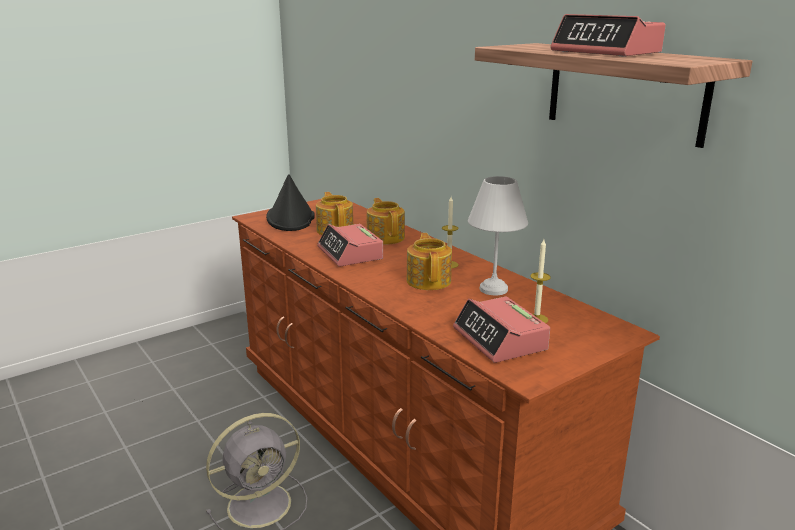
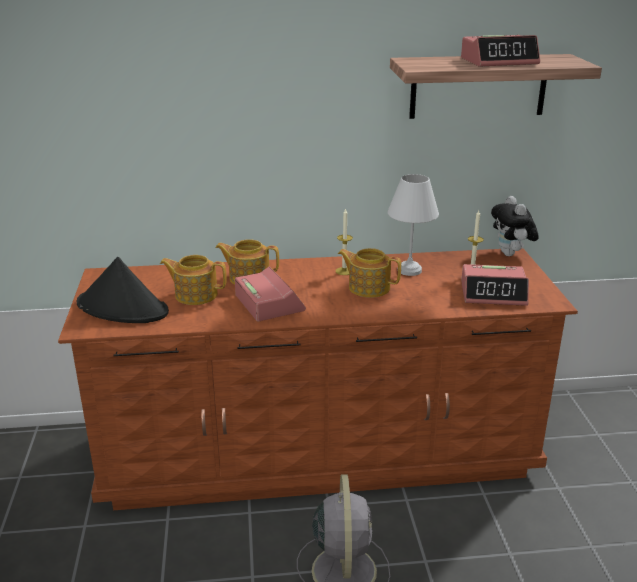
camera: 60 degrees left, 5 degrees up
alarm clock [317,224,383,266] -> alarm clock turned 120 degrees counterclockwise [235,266,306,321]
none -> plush toy [491,196,539,256]

